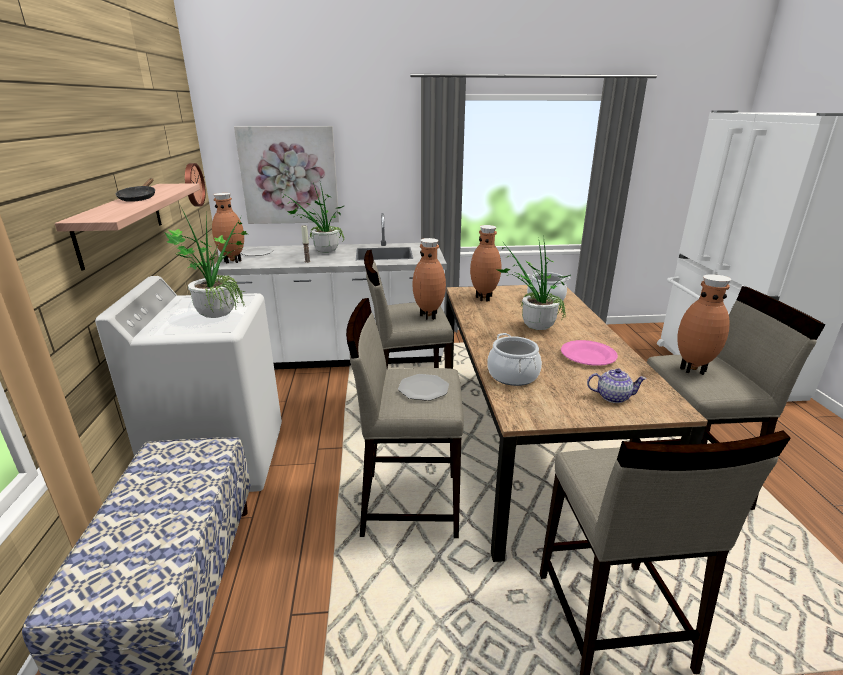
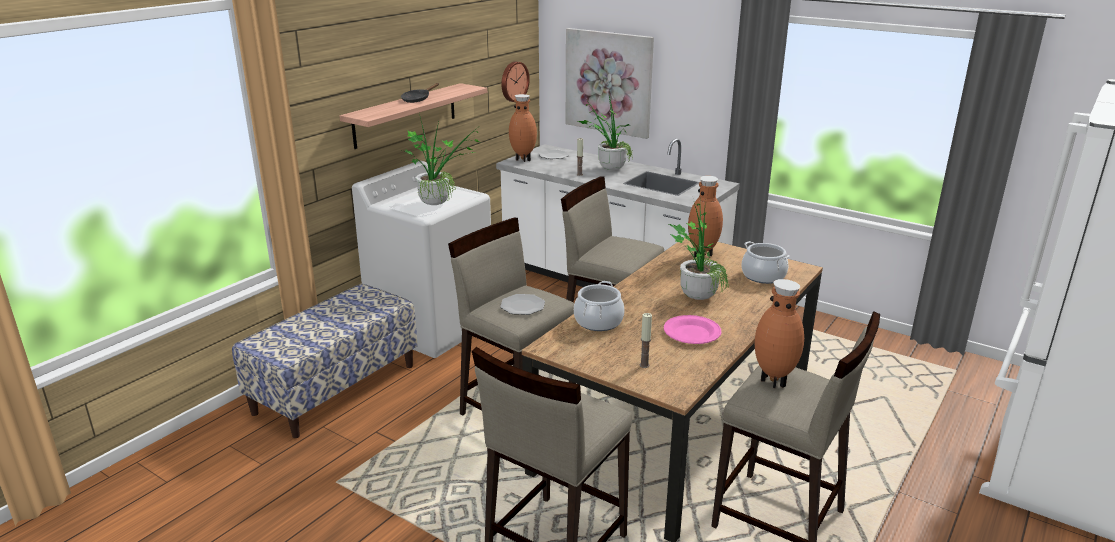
camera: 40 degrees right, 0 degrees up
brown vase [412,238,446,320] -> none
teapot [587,368,647,403] -> candle [640,313,652,368]

